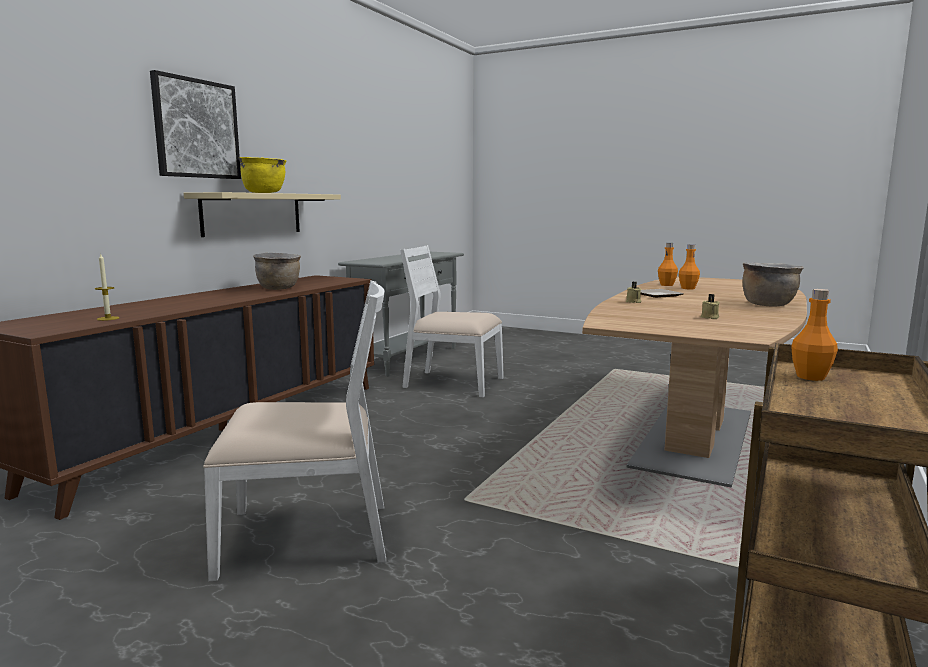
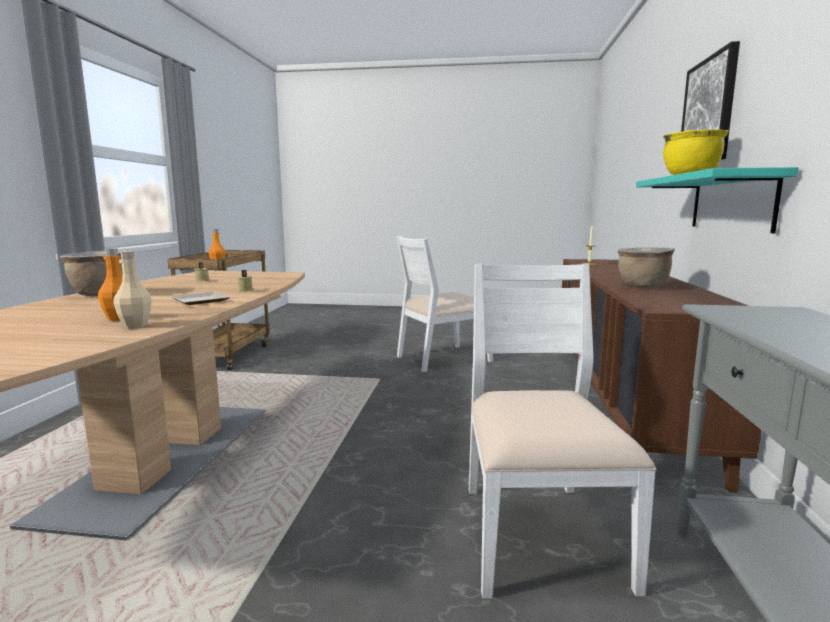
camera: 160 degrees right, 0 degrees up
beige shelf [184,192,341,237] -> turquoise shelf [636,167,799,233]
white chair [400,245,504,398] -> white chair turned 90 degrees counterclockwise [469,264,657,599]
orange bottle [658,243,678,286] -> beige bottle [113,251,152,329]

